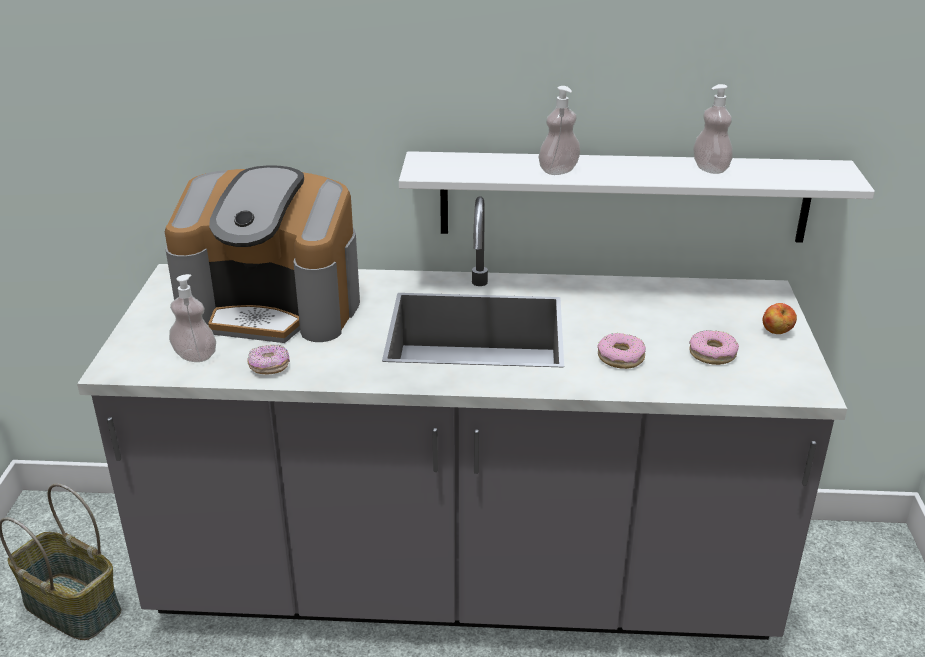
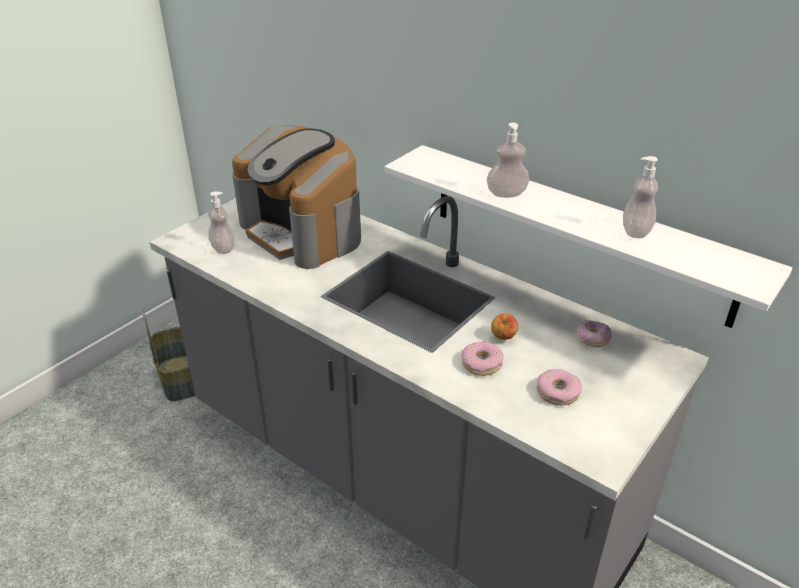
camera: 35 degrees right, 5 degrees up
donut [247,345,290,374] -> donut moved to [577,321,612,347]
apple [762,303,797,334] -> apple moved to [491,314,518,340]

